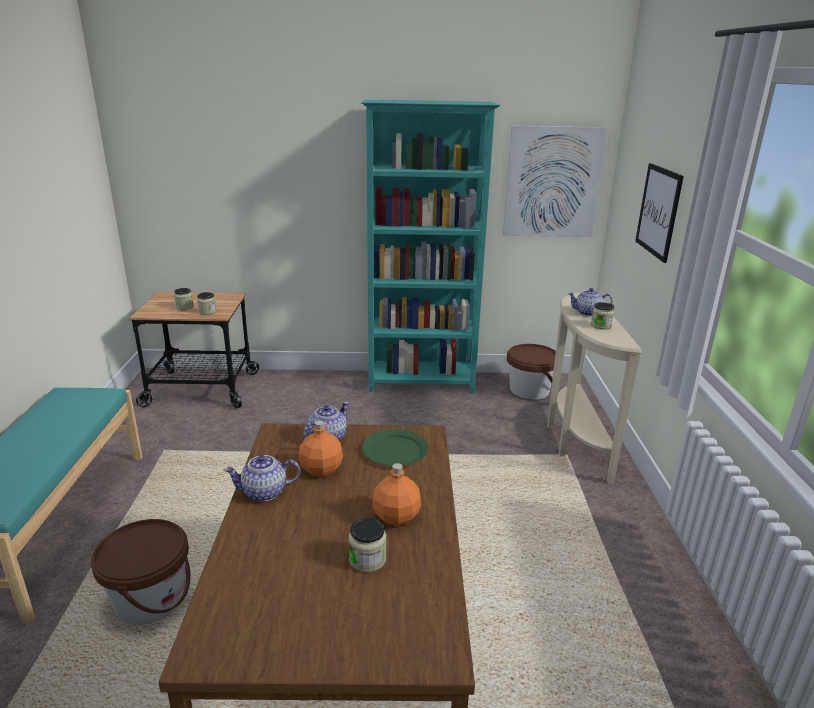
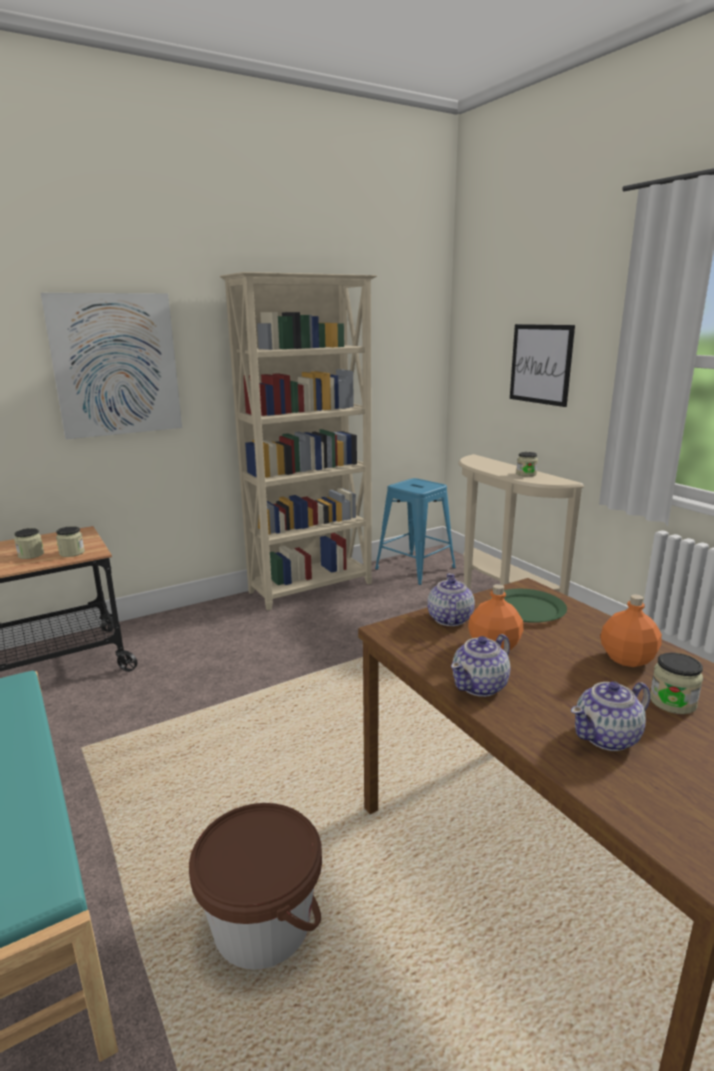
camera: 30 degrees left, 5 degrees down
turquoise bookcase [361,100,500,393] -> beige bookcase [220,272,377,611]
picture [503,126,607,237] -> picture moved to [41,293,182,439]
brown bucket [507,344,556,400] -> blue stool [375,478,456,585]
teapot [568,288,613,316] -> teapot moved to [571,681,650,751]

